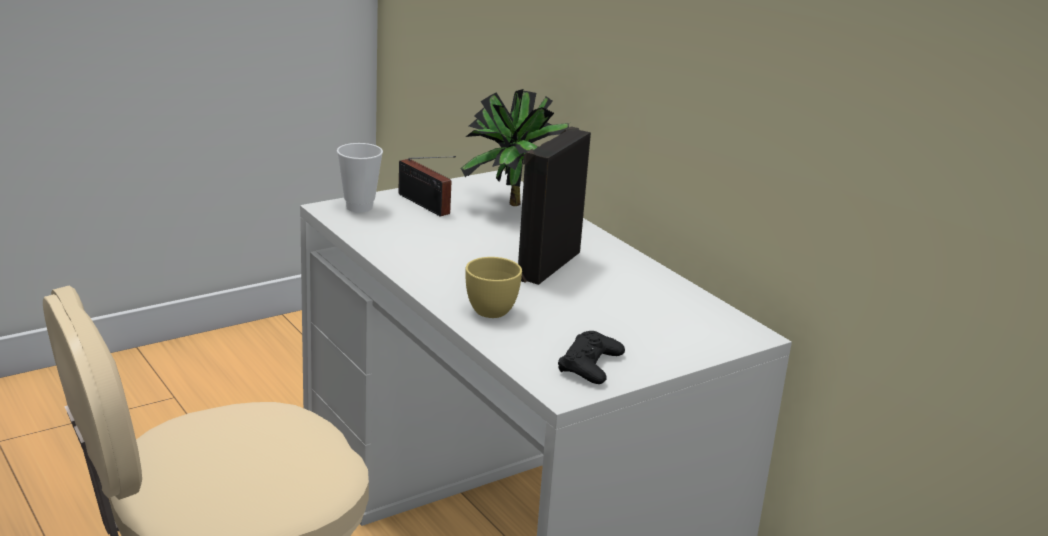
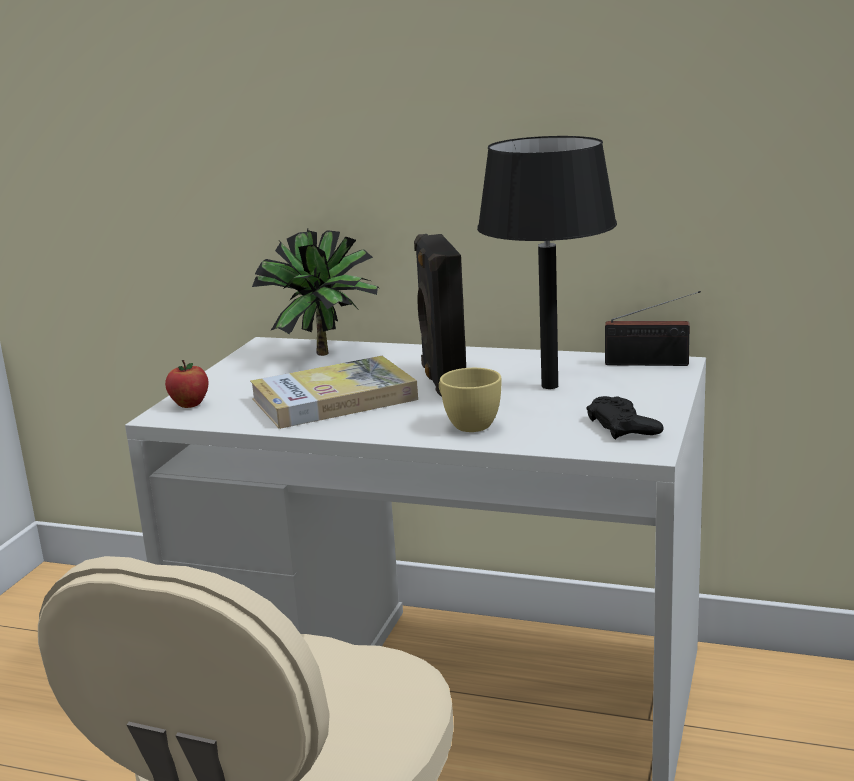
camera: 35 degrees left, 5 degrees down
cup [337,143,383,213] -> apple [165,360,208,408]
radio [398,156,456,216] -> radio moved to [605,291,701,366]
none -> book [250,356,418,429]
none -> black table lamp [477,136,617,389]

